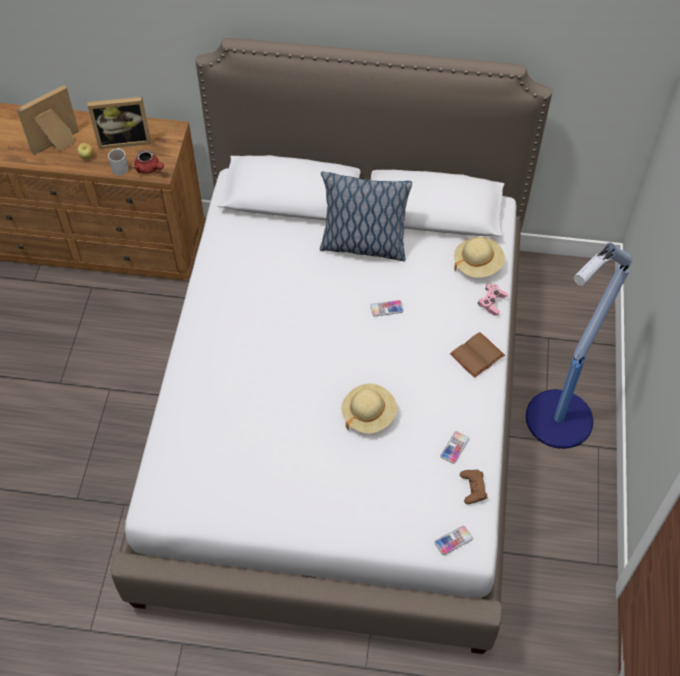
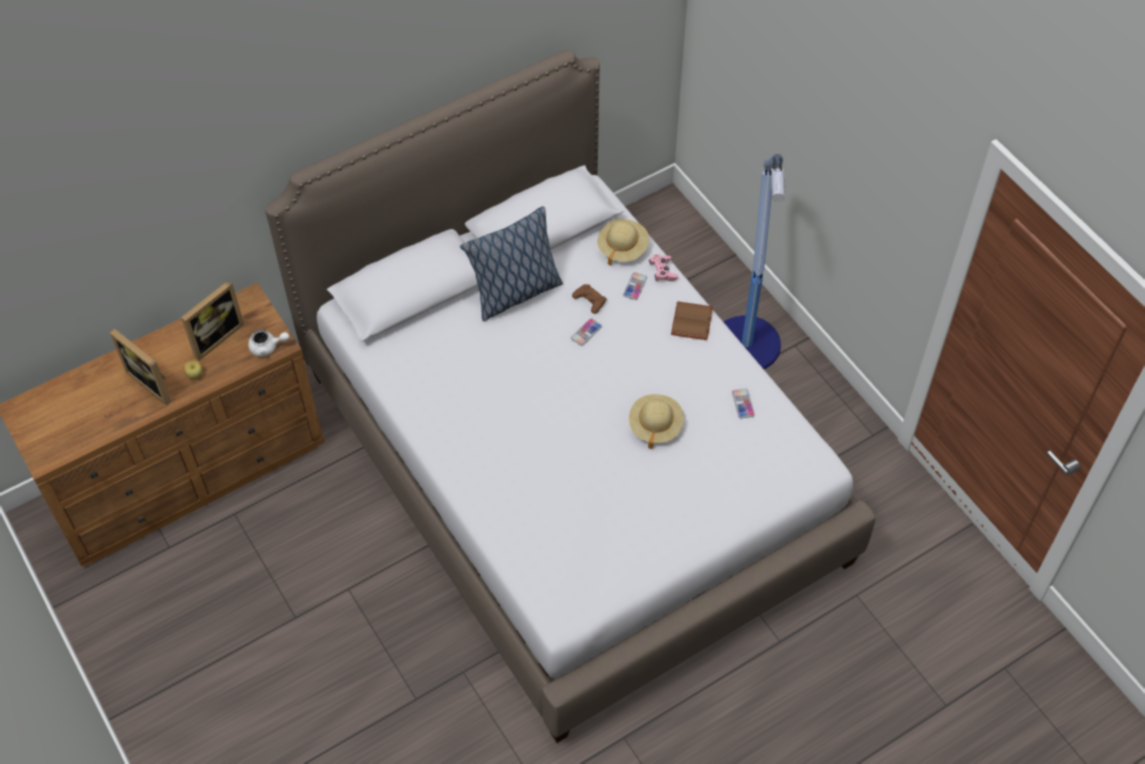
camera: 40 degrees left, 0 degrees up
picture frame [17,85,79,155] -> picture frame turned 60 degrees counterclockwise [110,329,171,406]
white mug [108,148,129,175] -> none
red teapot [134,150,164,174] -> white teapot [248,330,289,357]
phone [434,526,473,555] -> phone moved to [623,272,647,300]
brown game controller [460,470,488,504] -> brown game controller moved to [572,284,607,314]

